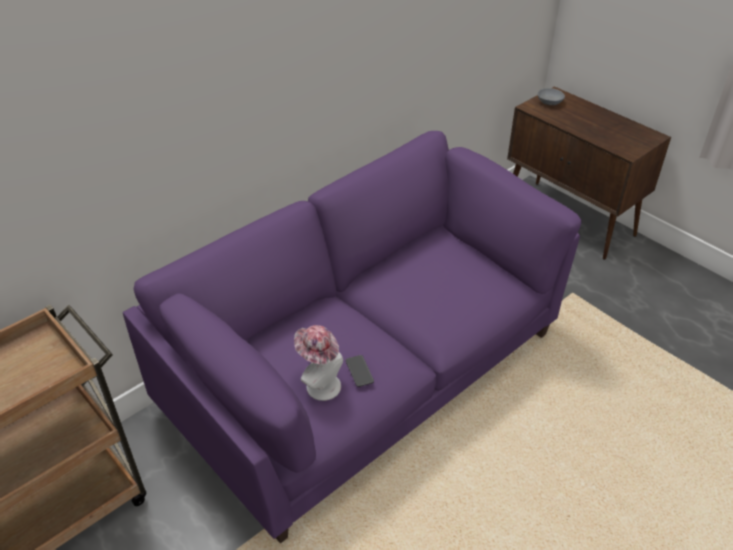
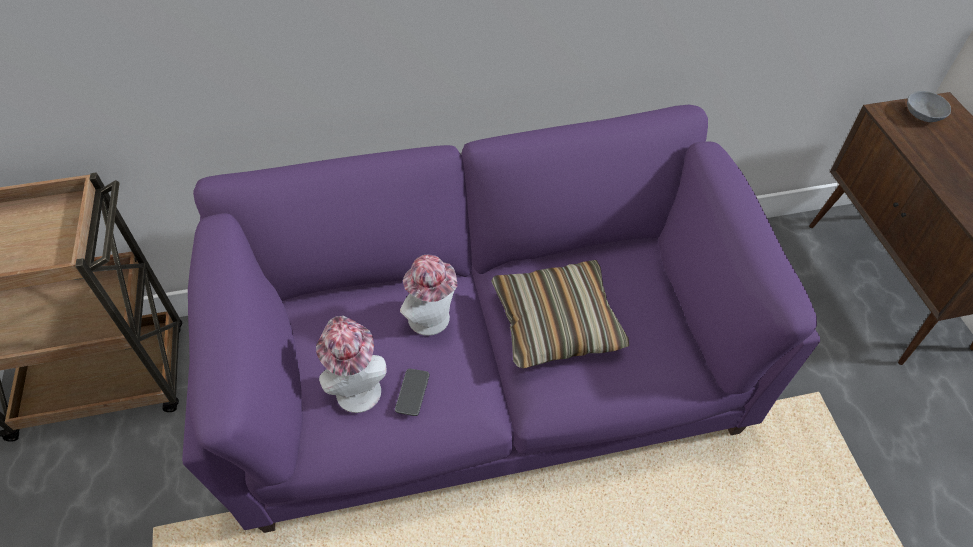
camera: 30 degrees right, 10 degrees up
none -> hat [400,254,457,336]
none -> pillow [491,260,629,368]

